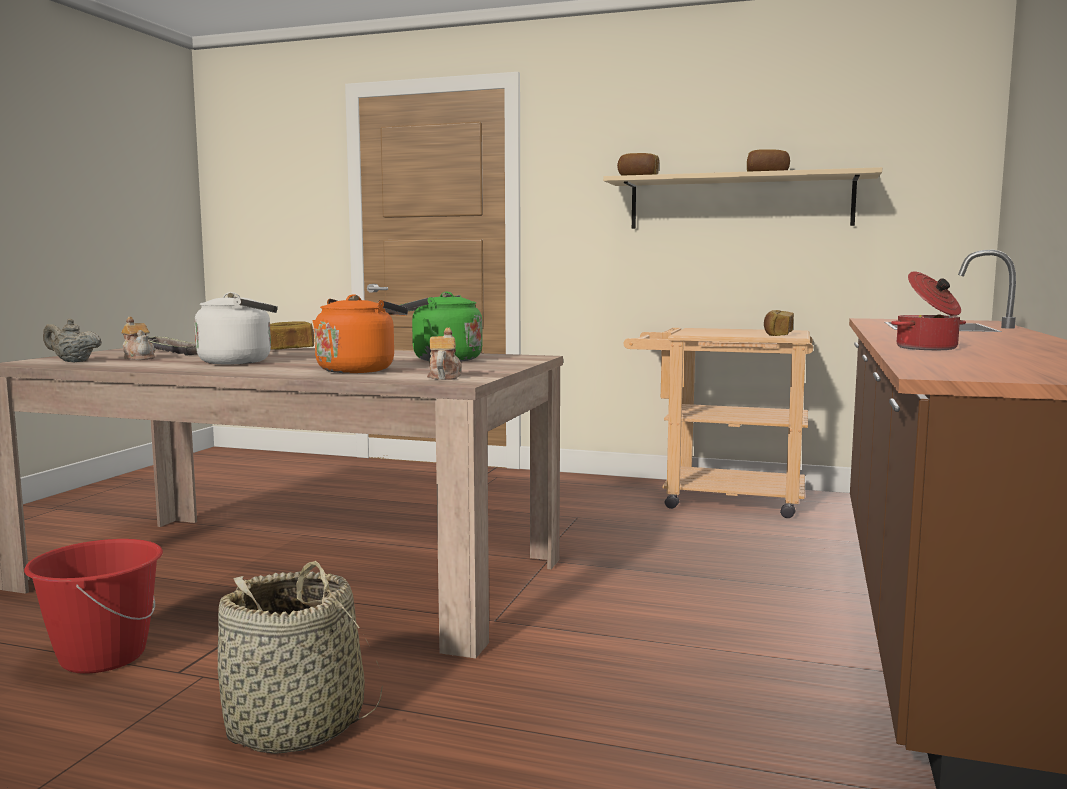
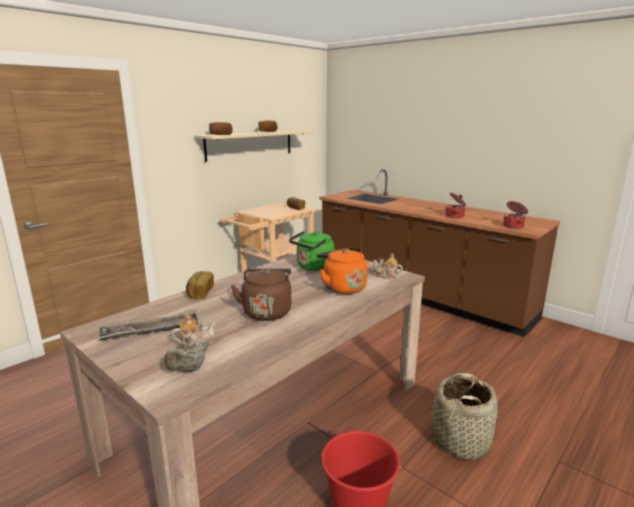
camera: 65 degrees left, 10 degrees up
white kettle [194,292,278,365] -> brown kettle [231,268,291,321]
none -> cooking pot [503,201,528,229]

